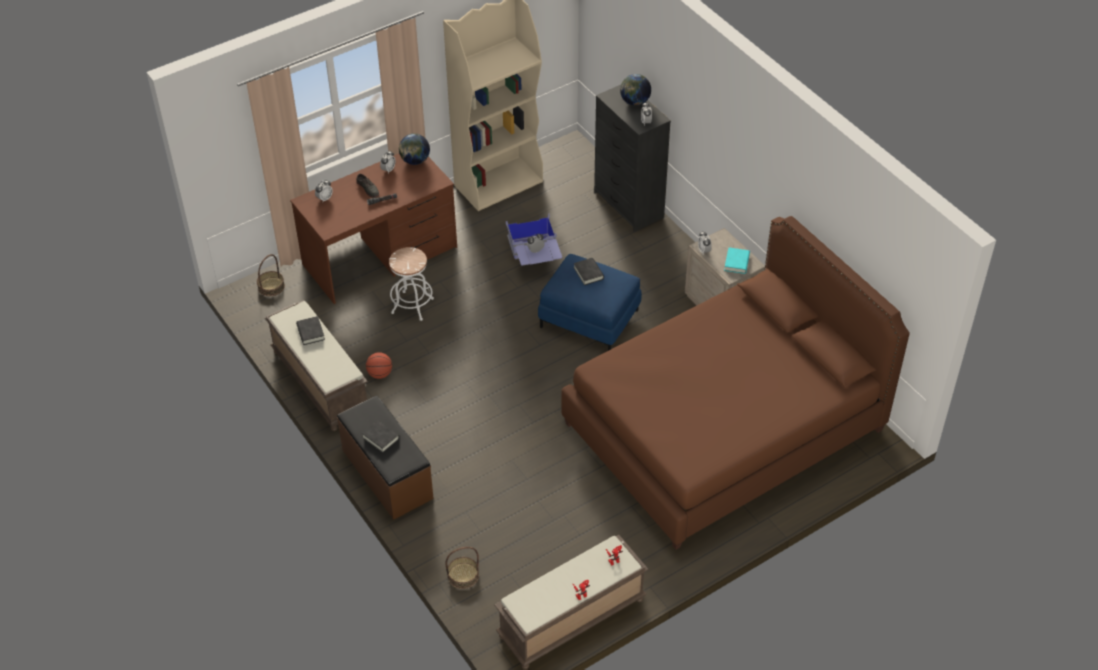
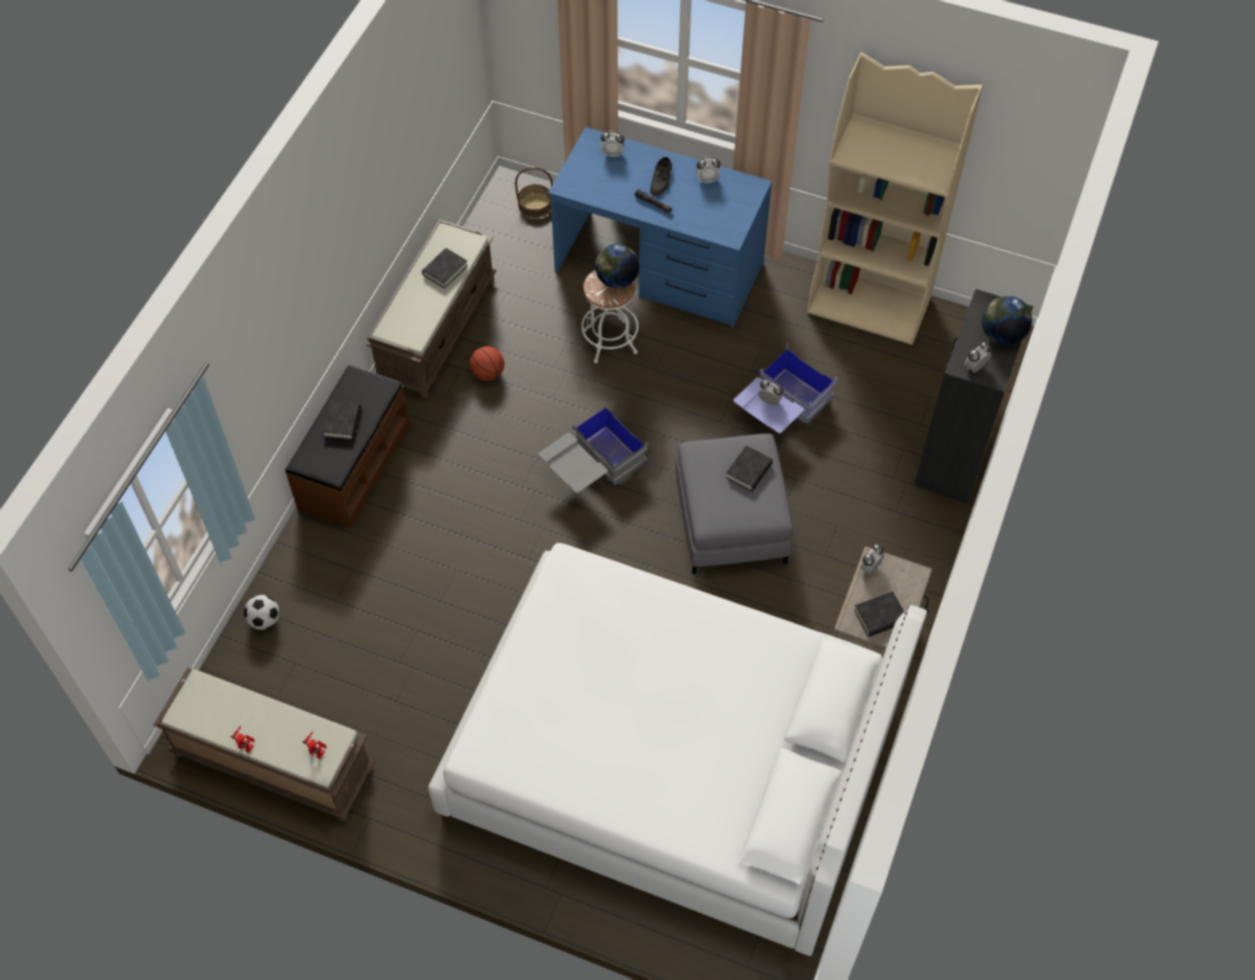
camera: 55 degrees right, 10 degrees up
brown desk [290,154,457,304] -> blue desk [548,127,772,328]
globe [399,133,430,165] -> globe moved to [595,244,639,288]
basket [446,547,479,589] -> football [244,595,279,630]
blue ottoman [538,254,642,351] -> grey ottoman [676,434,793,574]
brown bed [561,216,910,550] -> white bed [428,543,927,957]
turquoise book [724,247,750,274] -> black book [854,591,904,637]
none -> grey storage box [538,403,648,493]

